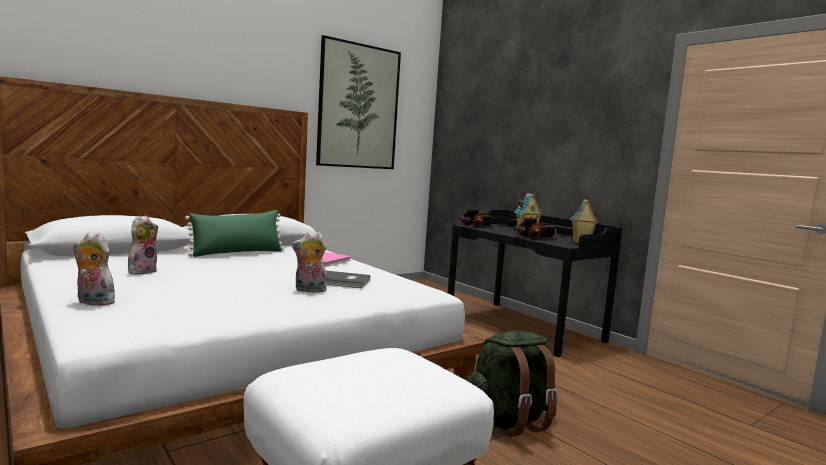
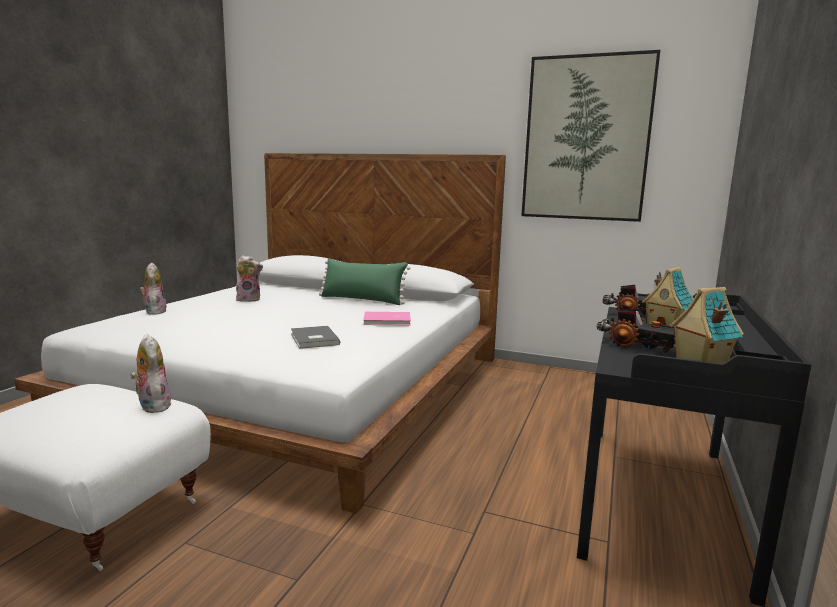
camera: 60 degrees right, 5 degrees up
plush toy [292,232,327,293] -> plush toy moved to [131,334,171,413]
green backpack [467,331,558,437] -> none

